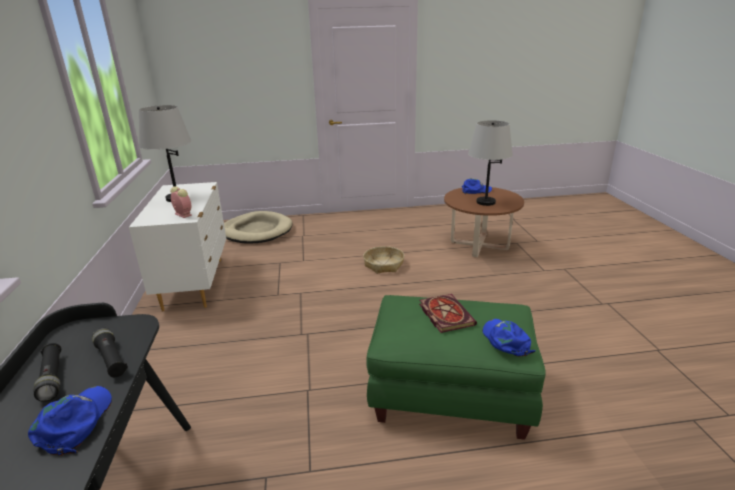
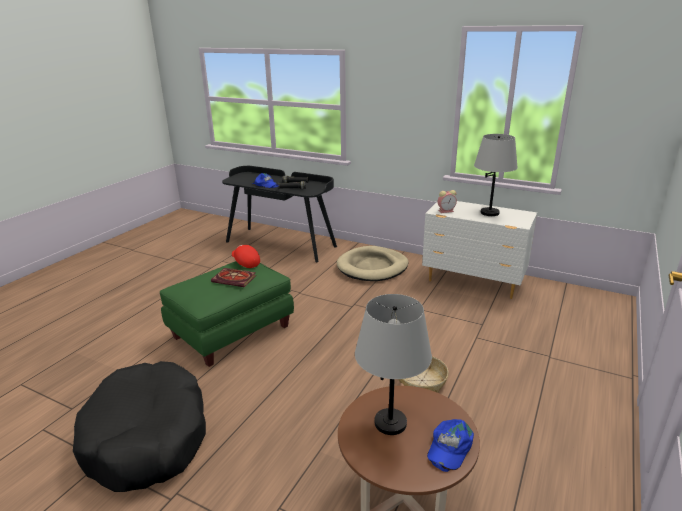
camera: 125 degrees right, 0 degrees up
beige dog bed [224,211,292,244] -> beige dog bed moved to [337,246,409,281]
blue cap [482,319,536,357] -> none
none -> black dog bed [73,361,206,492]
none -> red cap [232,245,260,268]

